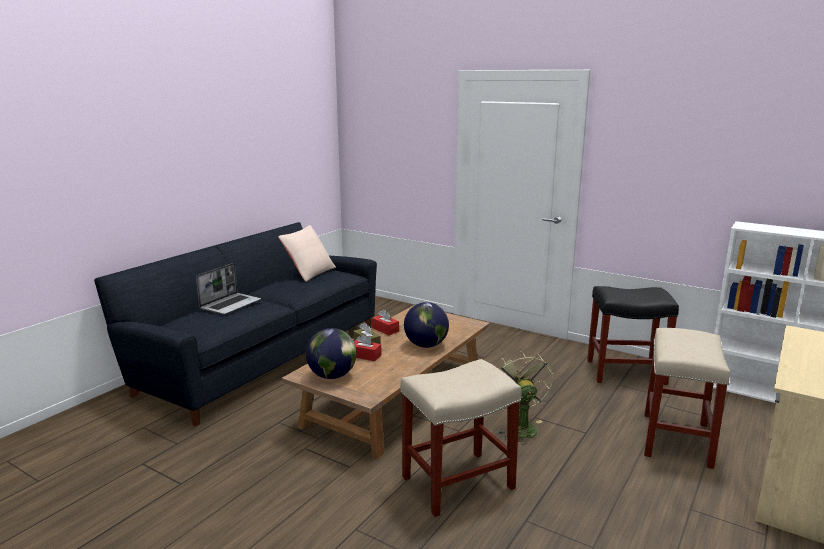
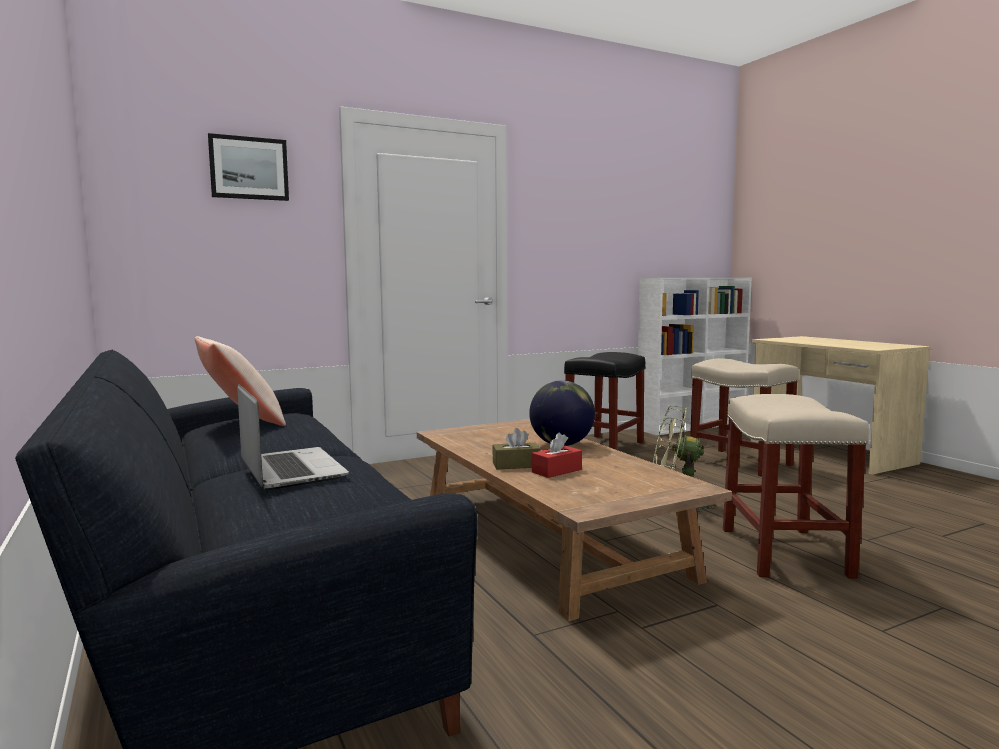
camera: 60 degrees left, 10 degrees down
globe [306,328,357,379] -> none
red tissue box [372,309,399,335] -> none
none -> picture [208,133,289,201]

